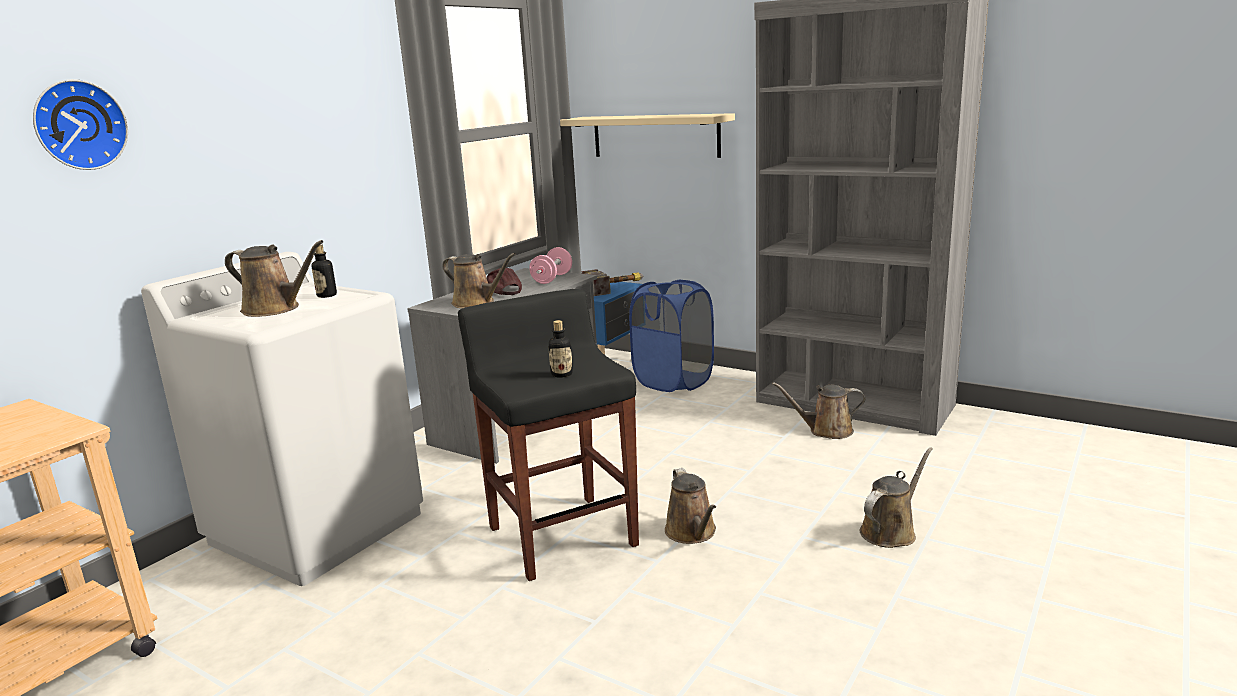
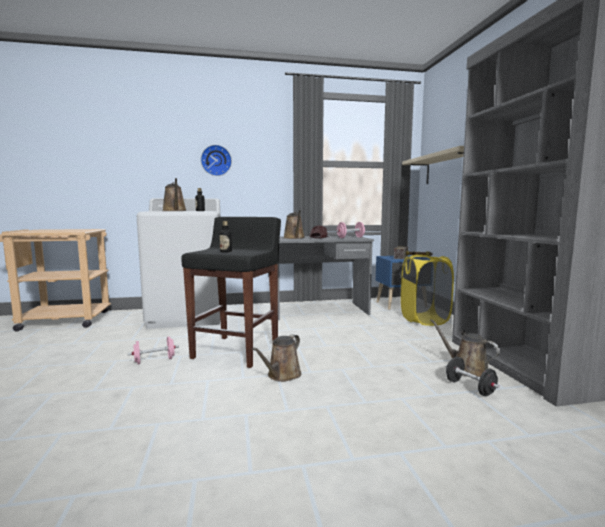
camera: 45 degrees right, 10 degrees down
wall clock [33,79,128,170] -> wall clock moved to [201,145,232,176]
blue laundry basket [629,280,714,392] -> yellow laundry basket [401,254,454,326]
brown watering can [860,447,933,548] -> none
none -> pink dumbbell [128,337,179,365]
none -> black dumbbell [446,357,500,397]

